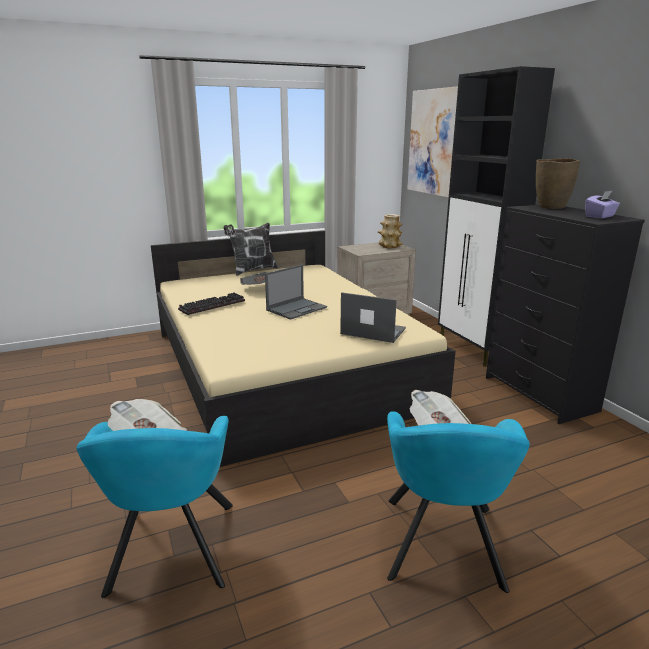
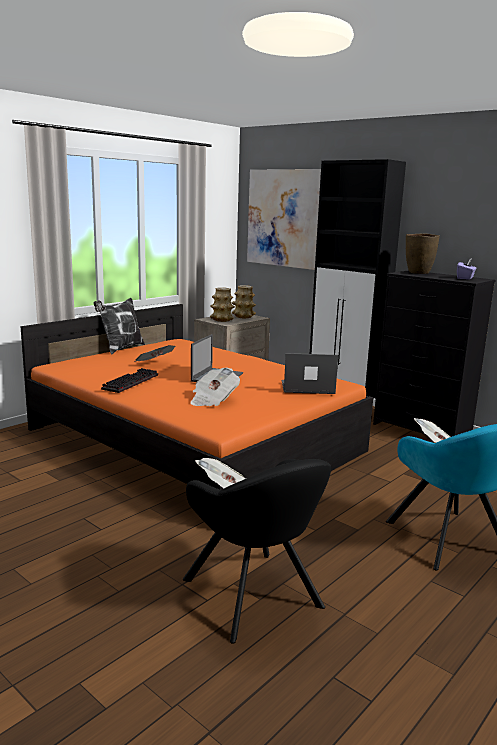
camera: 25 degrees left, 5 degrees down
turquoise armchair [76,416,233,598] -> black armchair [183,459,332,644]
beige bed [151,231,456,467] -> orange bed [20,304,373,490]
none -> newspaper [190,367,240,406]
none -> vase [210,287,235,322]

